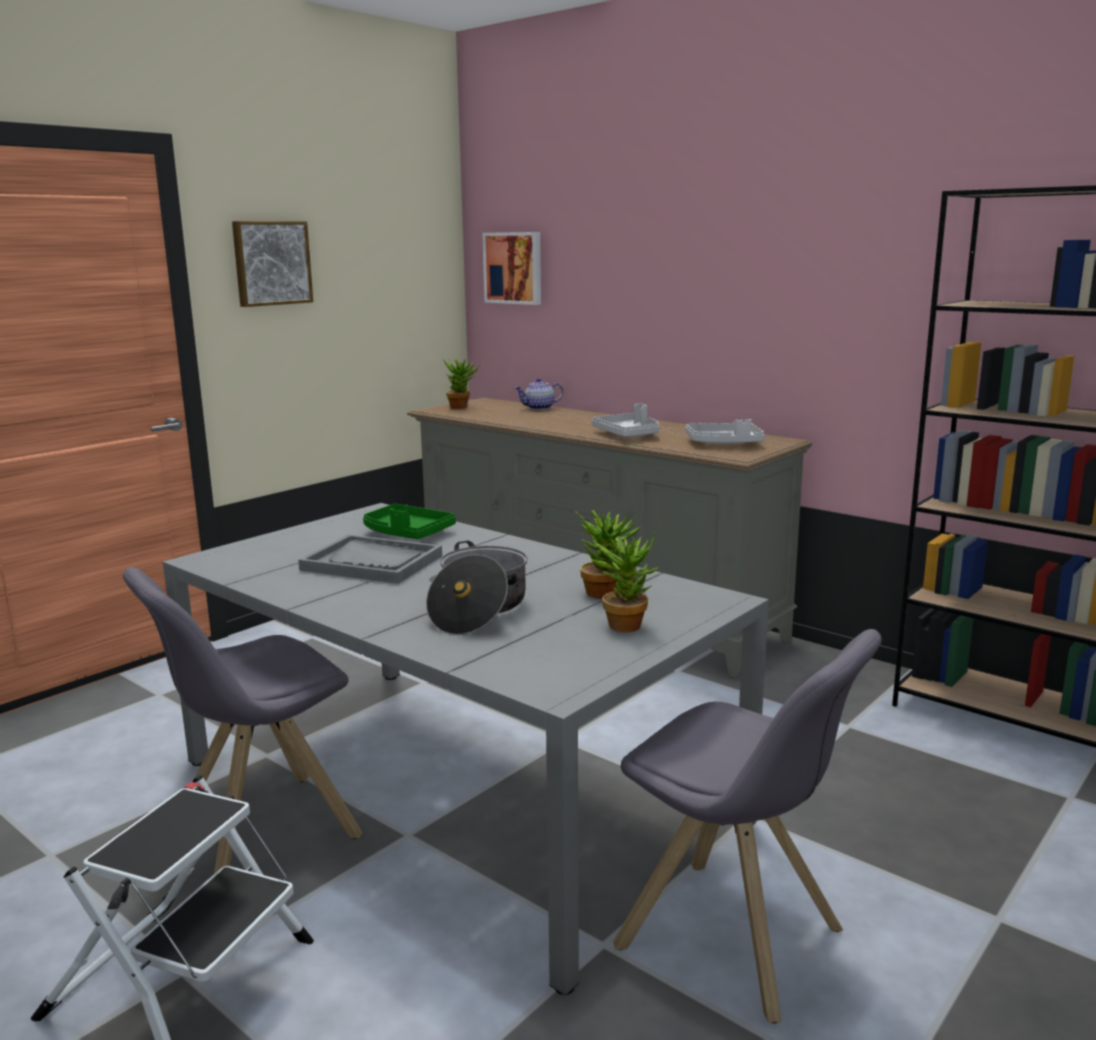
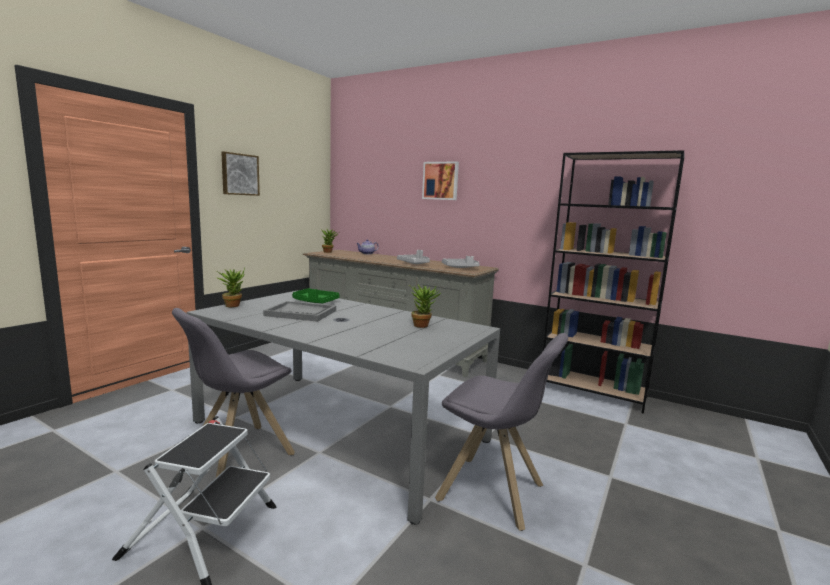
camera: 10 degrees left, 5 degrees down
cooking pot [426,541,528,635] -> none
picture [482,232,541,305] -> picture moved to [422,162,459,200]
potted plant [589,533,658,632] -> potted plant moved to [217,268,245,307]

